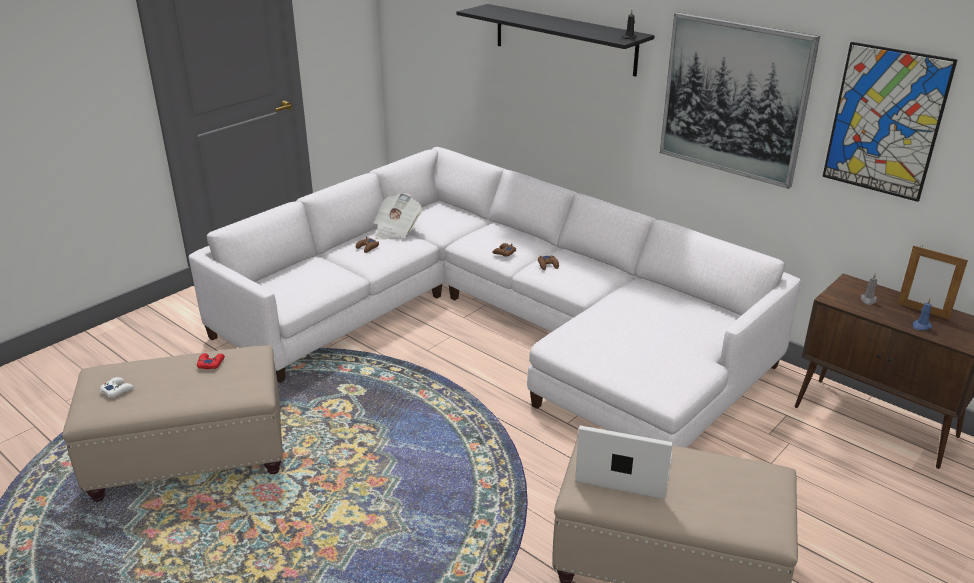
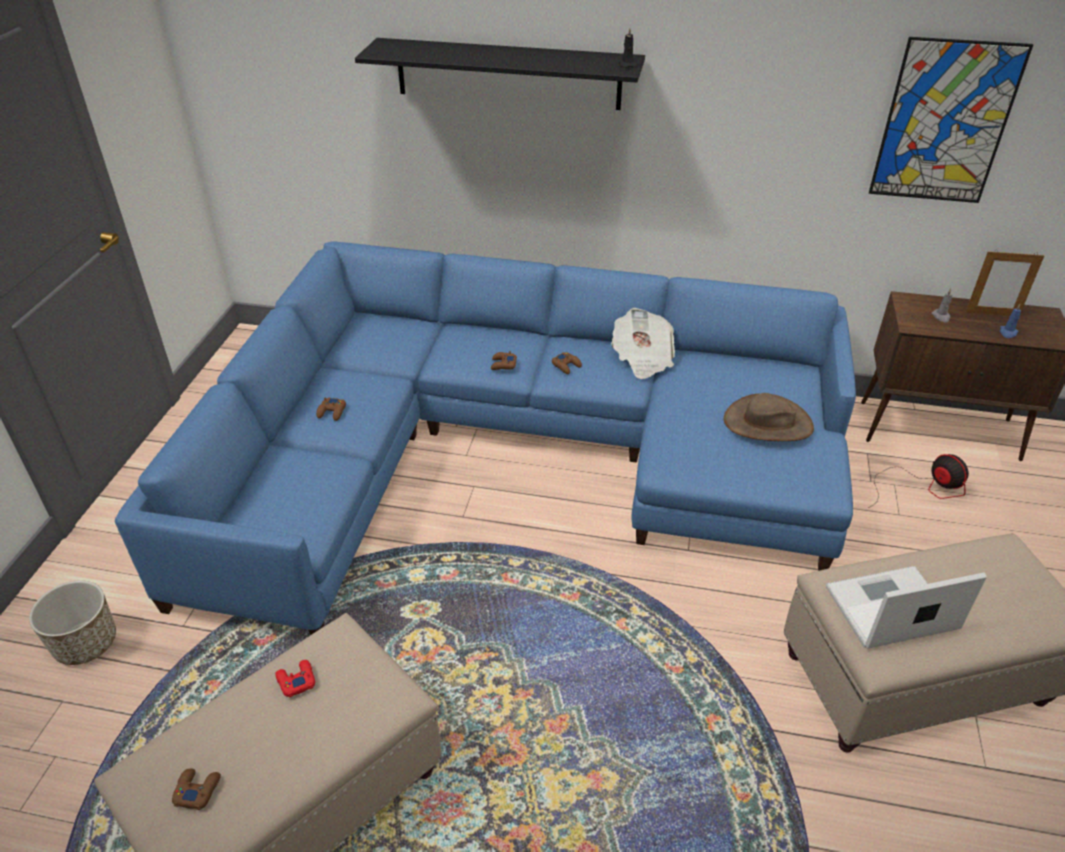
camera: 30 degrees left, 10 degrees up
white game controller [100,377,134,398] -> brown game controller [172,768,221,810]
white sofa [189,147,801,448] -> blue sofa [115,242,856,635]
newspaper [373,193,422,240] -> newspaper moved to [611,308,675,379]
picture [660,13,820,189] -> none
none -> planter [29,580,116,665]
none -> brown hat [724,393,814,441]
none -> fan [870,454,969,507]

